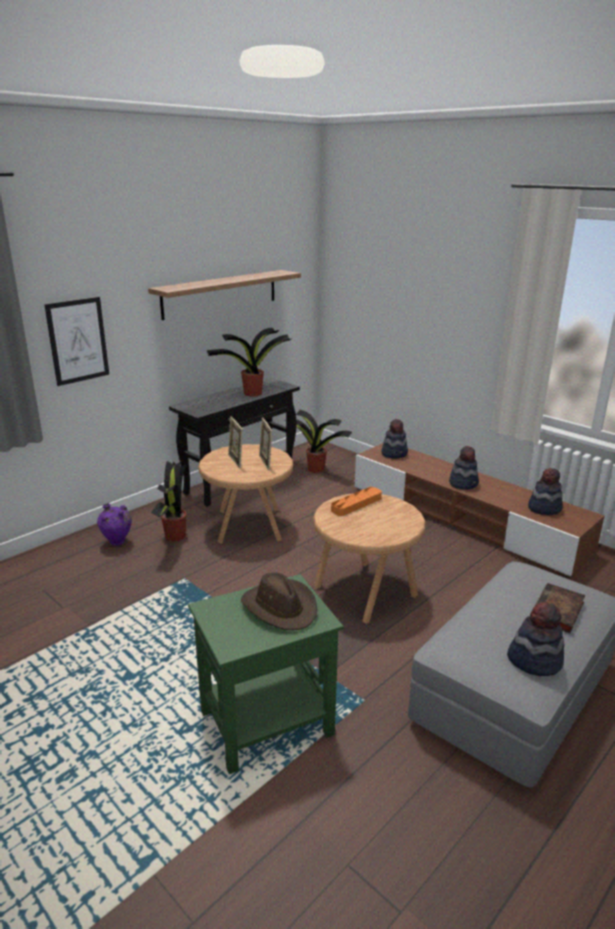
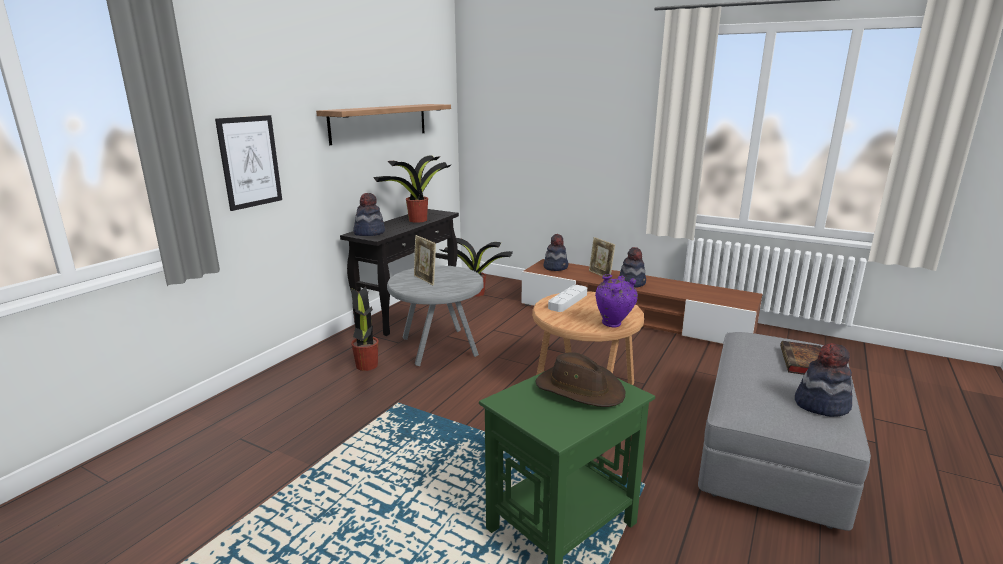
camera: 15 degrees left, 5 degrees down
purple vase [97,503,132,546] -> purple vase moved to [595,274,638,327]
brown side table [198,444,293,544] -> grey side table [387,265,483,366]
picture frame [259,417,272,470] -> picture frame moved to [589,237,615,276]
orange tray [331,487,382,516] -> grey tray [548,285,587,312]
hat [528,468,563,515] -> hat moved to [353,193,385,236]

